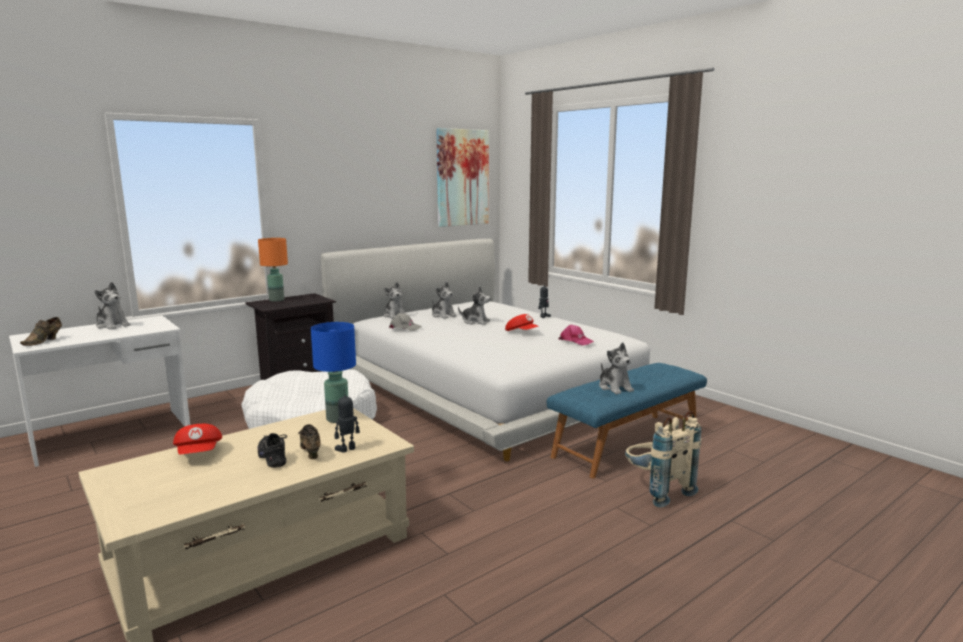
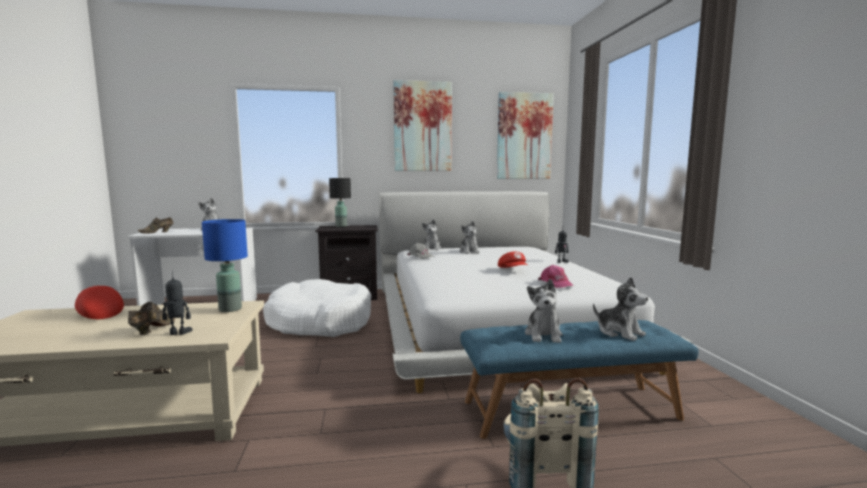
camera: 30 degrees right, 5 degrees down
red cap [173,424,222,454] -> red cap turned 120 degrees clockwise [75,285,124,319]
black shoe [257,433,287,468] -> none
orange table lamp [258,238,288,302] -> black table lamp [329,178,351,227]
plush toy [458,286,491,325] -> plush toy moved to [593,277,648,341]
none -> picture [393,80,452,171]

